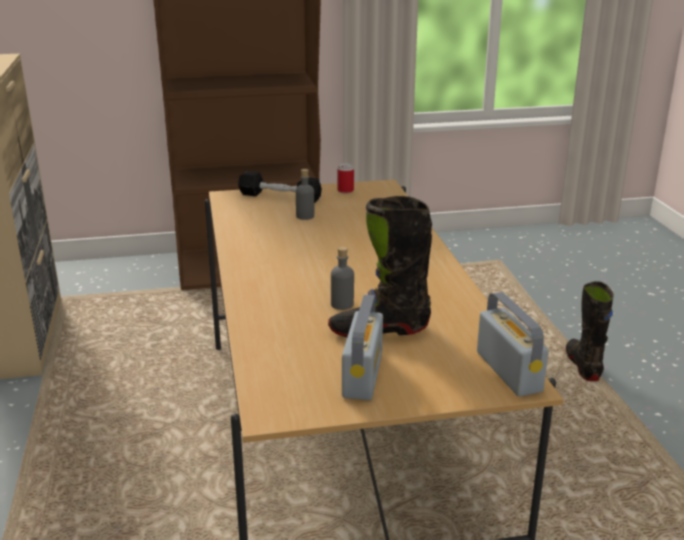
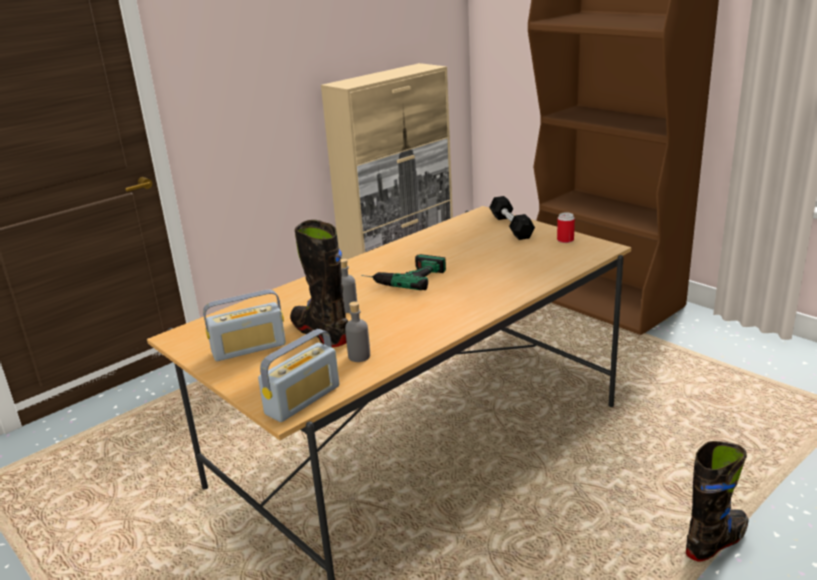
camera: 60 degrees right, 0 degrees up
grey bottle [296,169,314,220] -> grey bottle moved to [345,301,370,362]
none -> power drill [361,254,446,290]

